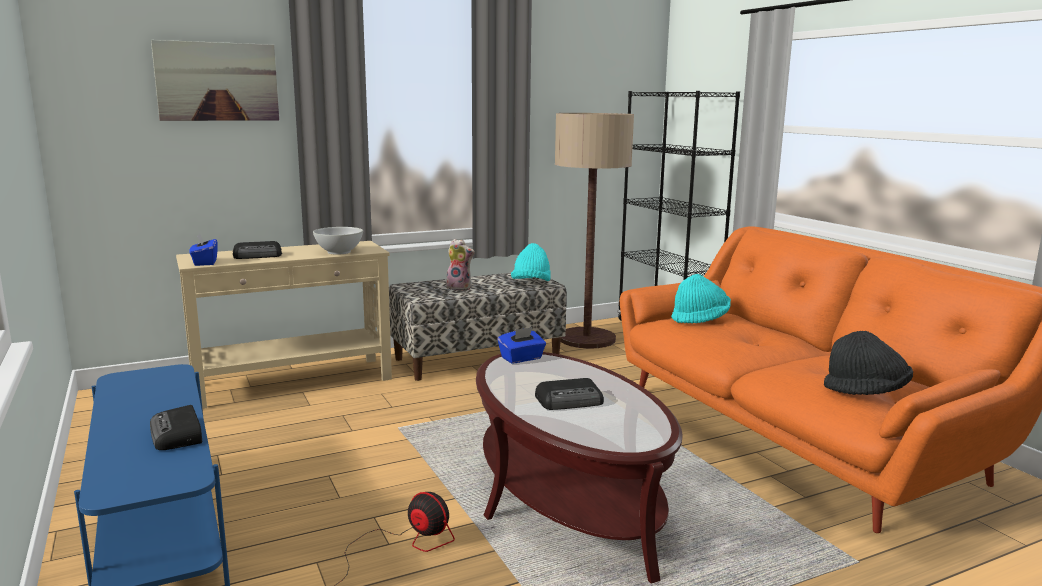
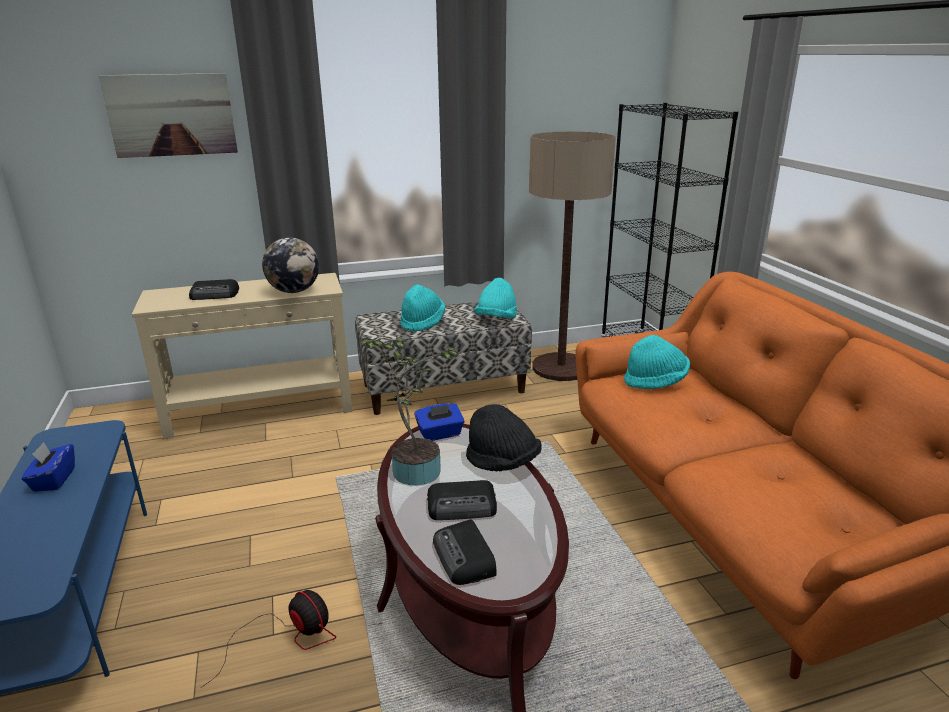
camera: 10 degrees right, 10 degrees up
radio [150,405,202,450] -> radio moved to [433,519,497,585]
blue tissue box [189,233,217,266] -> blue tissue box moved to [22,442,75,492]
white bowl [313,227,363,255] -> globe [262,237,319,293]
plush toy [446,239,475,291] -> turquoise hat [400,284,445,332]
black hat [824,331,913,395] -> black hat moved to [466,404,542,471]
none -> potted plant [361,337,459,485]

